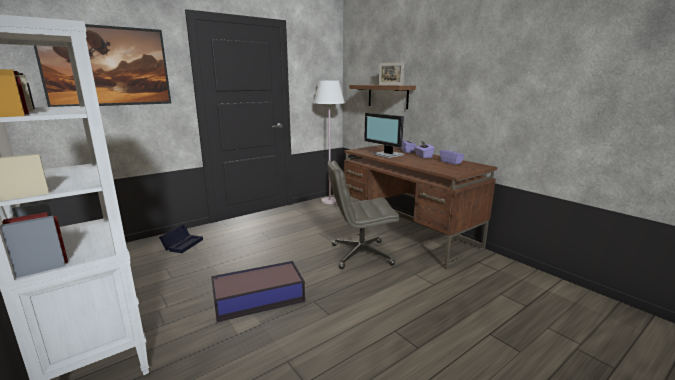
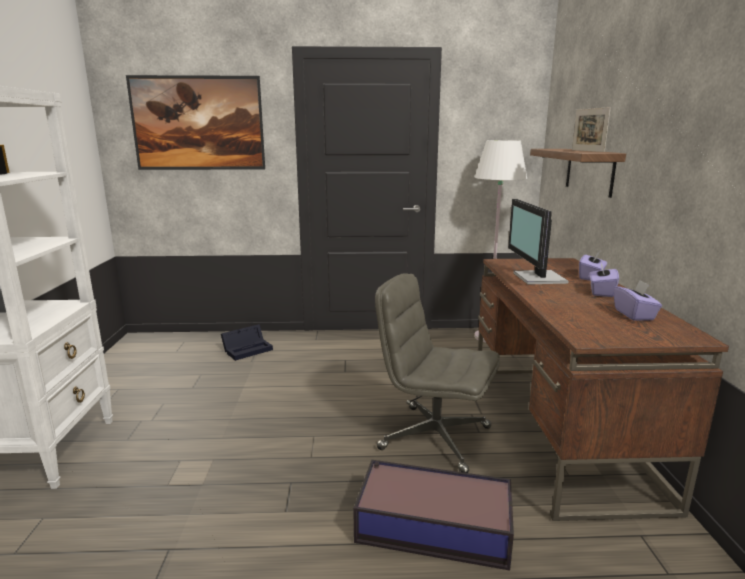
camera: 35 degrees right, 0 degrees up
storage box [211,261,305,322] -> storage box moved to [353,460,514,571]

